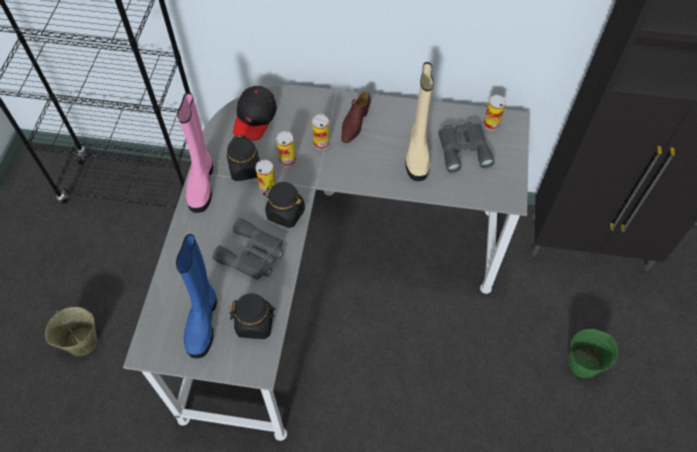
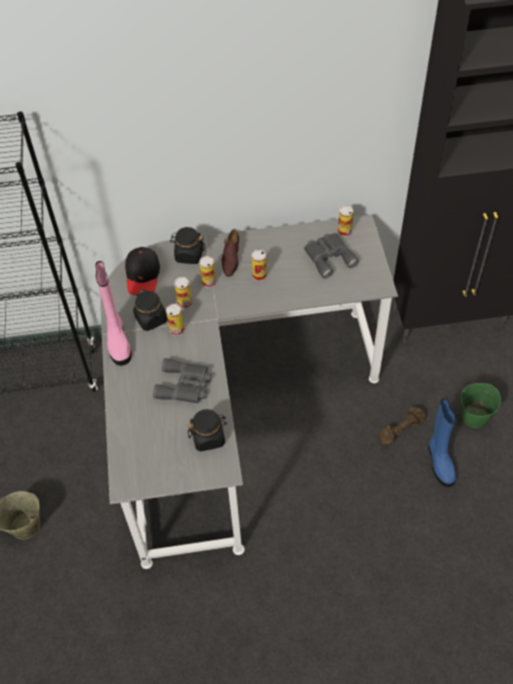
camera: 15 degrees left, 5 degrees down
blue boot [176,234,217,358] -> blue boot moved to [428,398,456,487]
black jar [263,182,305,228] -> black jar moved to [170,227,205,264]
beige boot [405,62,434,181] -> none
none -> can [251,249,267,281]
none -> brown dumbbell [380,407,426,444]

